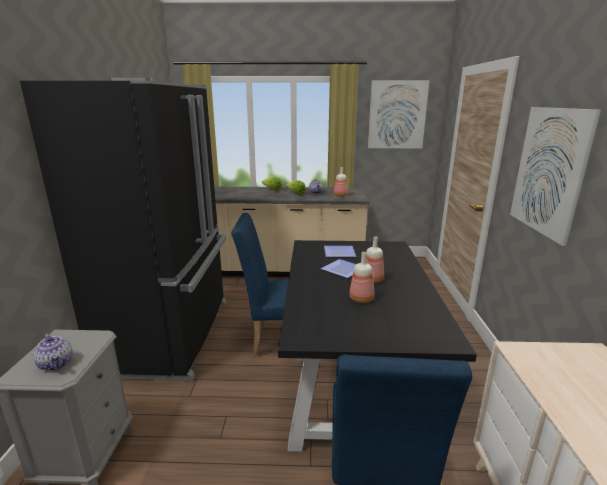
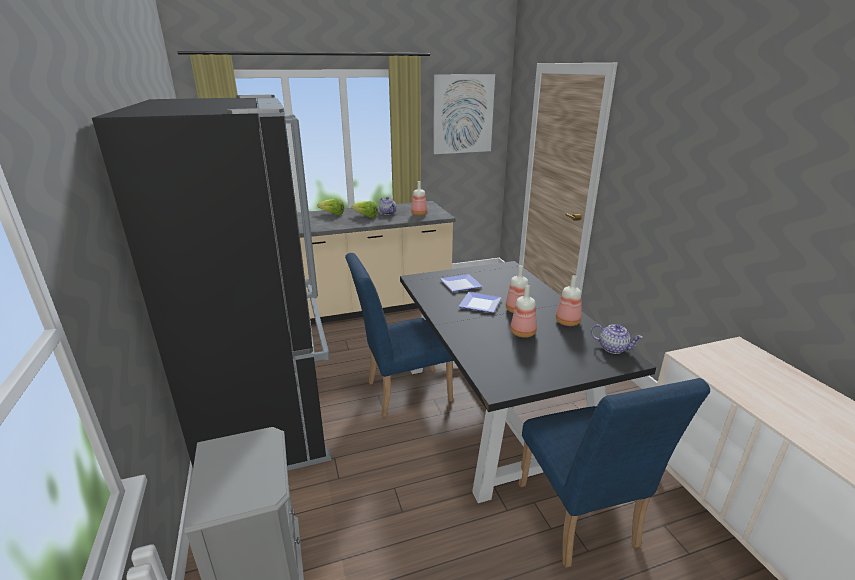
camera: 20 degrees left, 5 degrees up
teapot [33,333,73,371] -> teapot moved to [591,324,643,354]
picture [510,107,601,246] -> none
none -> bottle [556,275,582,326]

